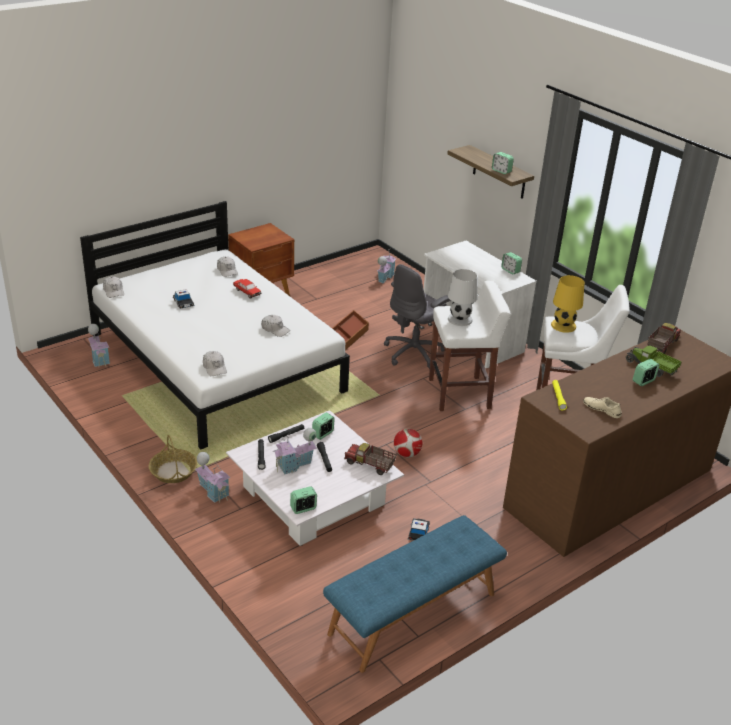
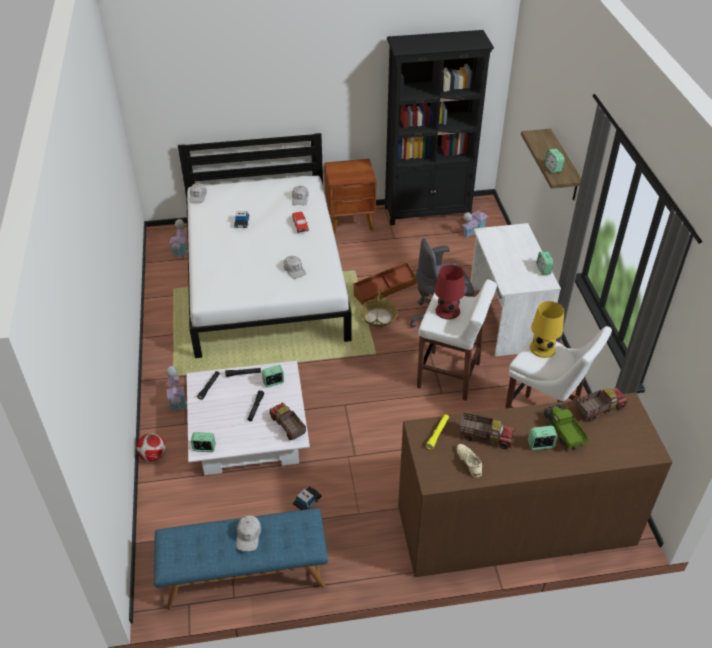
camera: 30 degrees right, 10 degrees up
basket [149,435,197,483] -> basket moved to [360,288,398,327]
white cap [203,351,227,376] -> white cap moved to [236,515,261,551]
toy house [272,428,317,474] -> none
football [393,429,423,458] -> football moved to [137,433,166,462]
white table lamp [448,269,478,326] -> red table lamp [435,265,465,320]
none -> black bookcase [385,30,494,225]
none -> toy truck [459,412,515,449]

